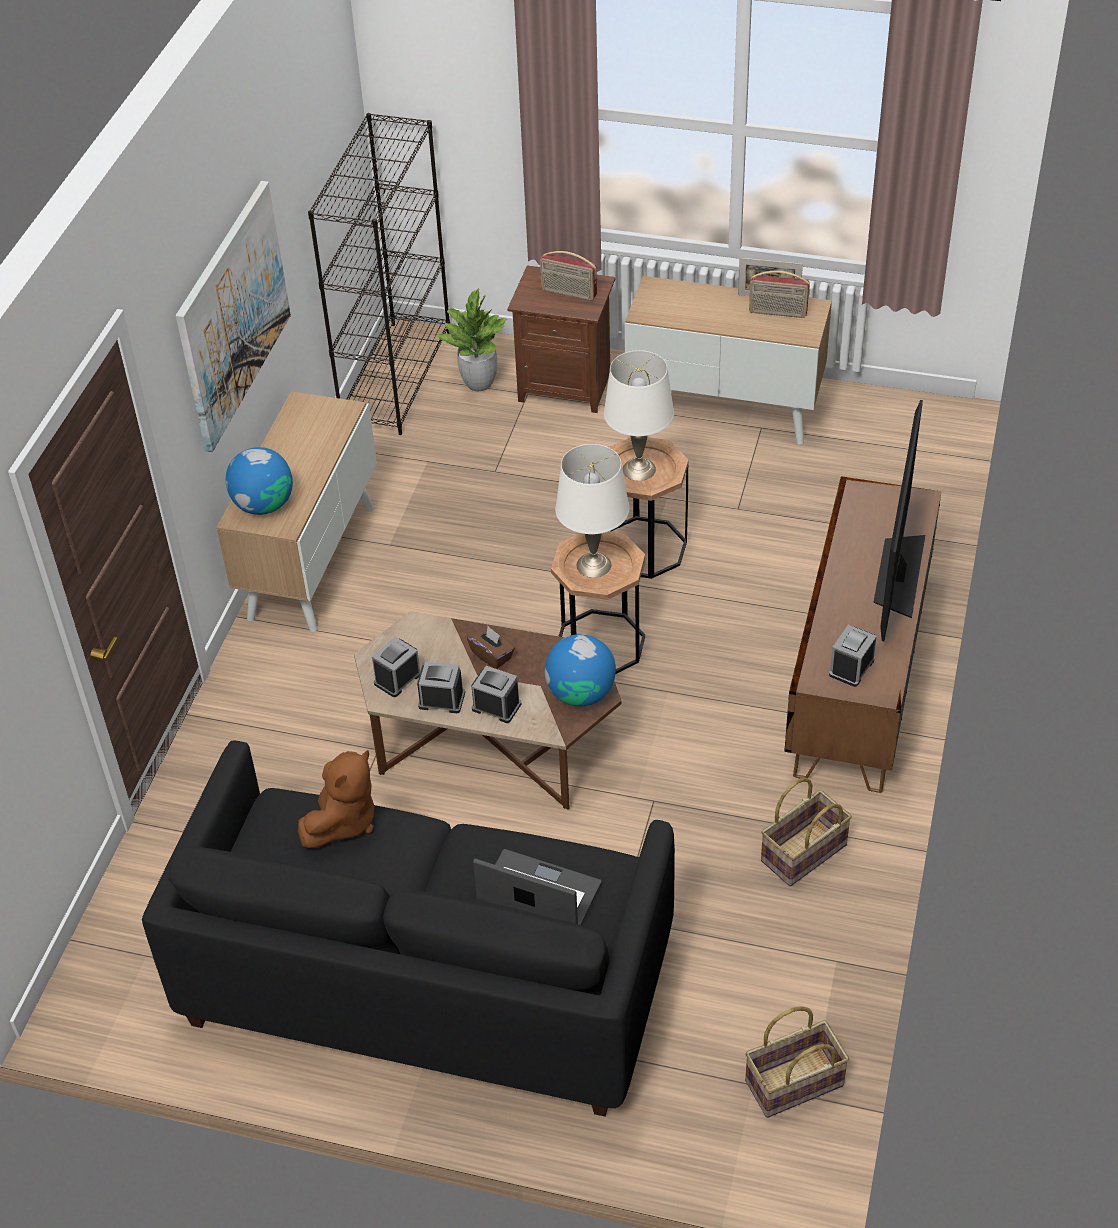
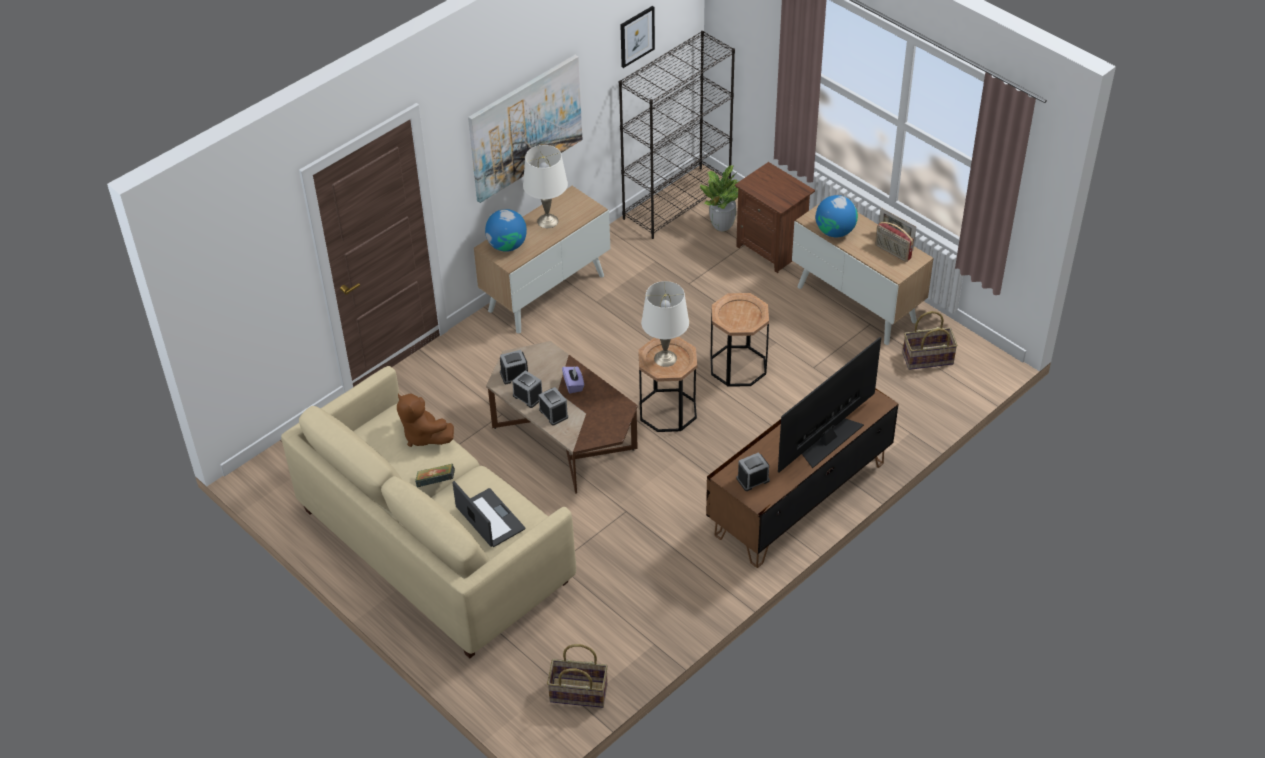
camera: 30 degrees right, 0 degrees up
black sofa [142,740,675,1117] -> beige sofa [281,366,576,659]
brown plush toy [298,750,374,848] -> brown plush toy turned 75 degrees clockwise [397,393,454,447]
brown tissue box [467,626,515,669] -> purple tissue box [562,366,584,393]
radio [540,251,597,301] -> none
globe [545,634,616,706] -> globe moved to [815,195,858,237]
white table lamp [604,350,674,481] -> white table lamp moved to [523,145,568,228]
basket [761,778,852,886] -> basket moved to [903,311,958,370]
none -> book [415,464,455,487]
none -> picture [620,6,655,68]

